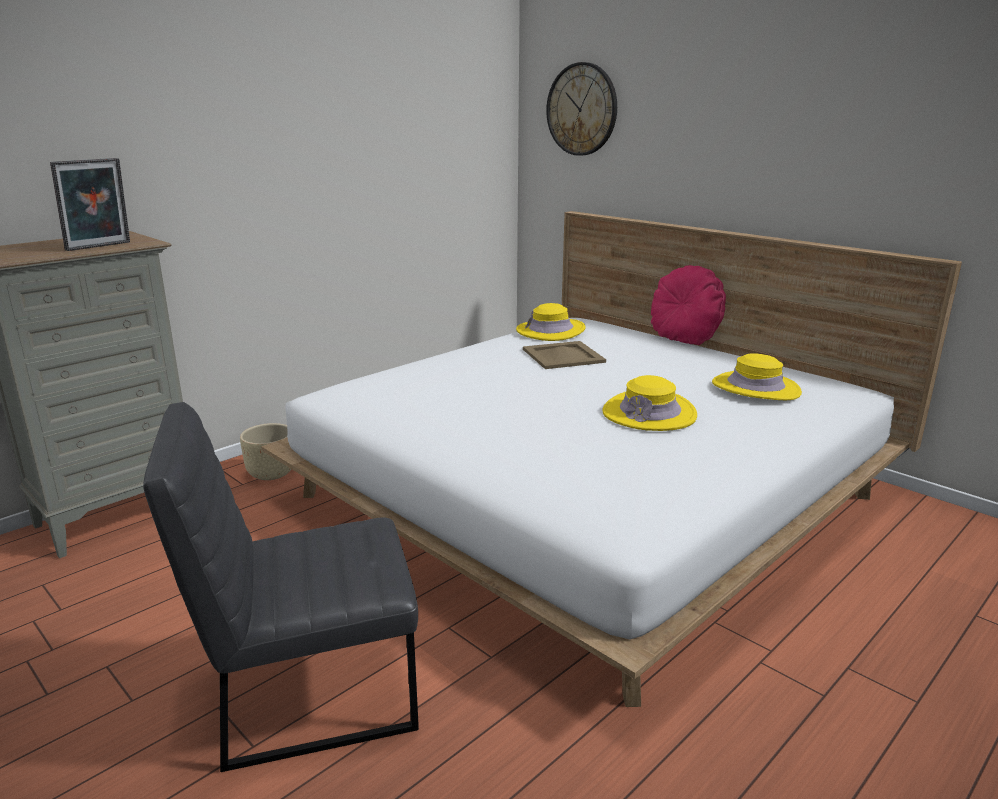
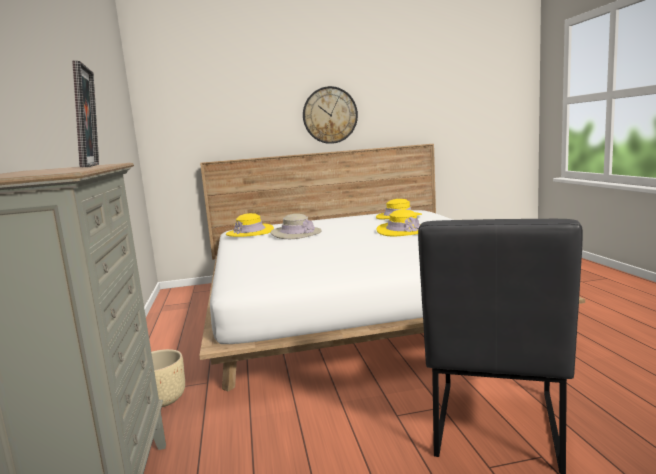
camera: 55 degrees left, 10 degrees down
beige tray [523,341,606,369] -> beige hat [271,214,321,239]
wall clock [546,62,617,156] -> wall clock moved to [303,86,358,144]
pink pillow [651,265,726,345] -> none

